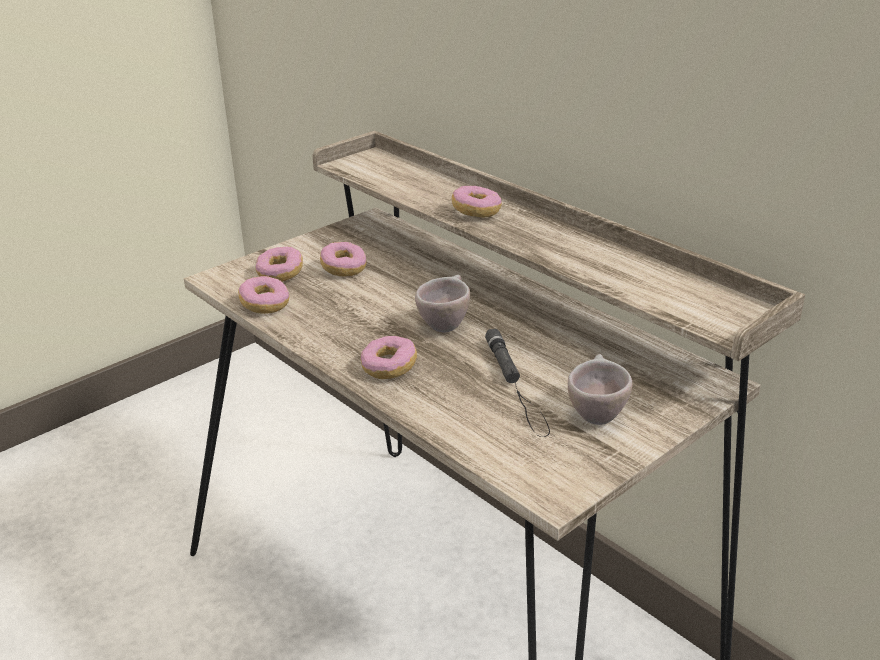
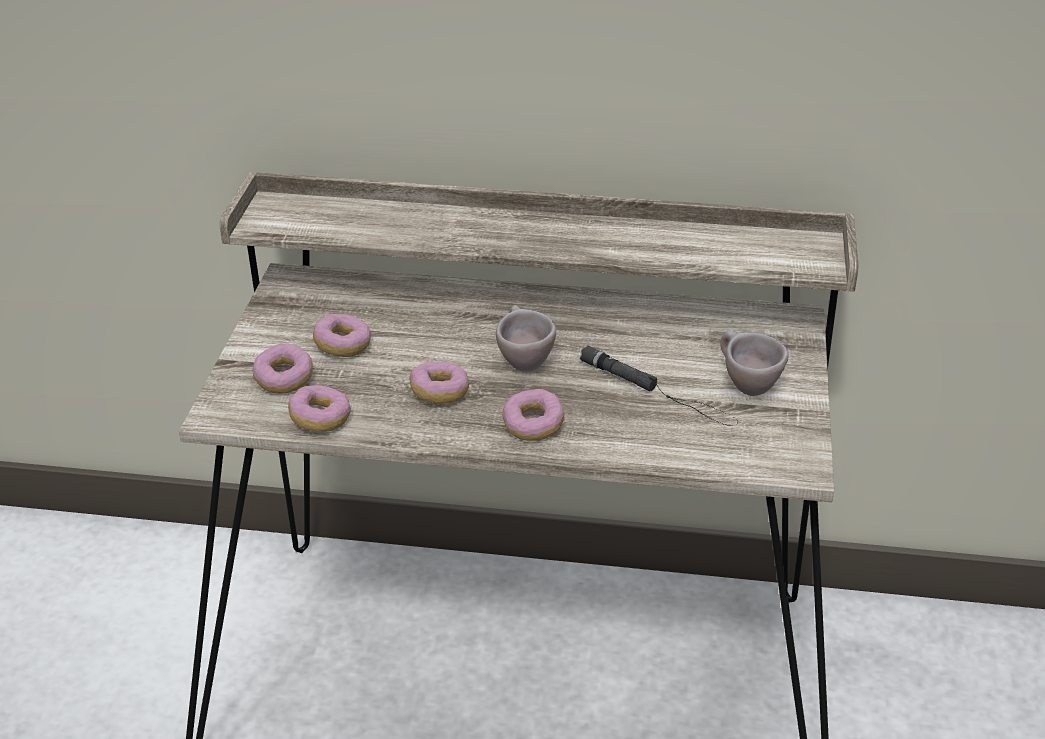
camera: 40 degrees left, 5 degrees up
donut [452,186,502,218] -> donut moved to [409,362,469,404]

